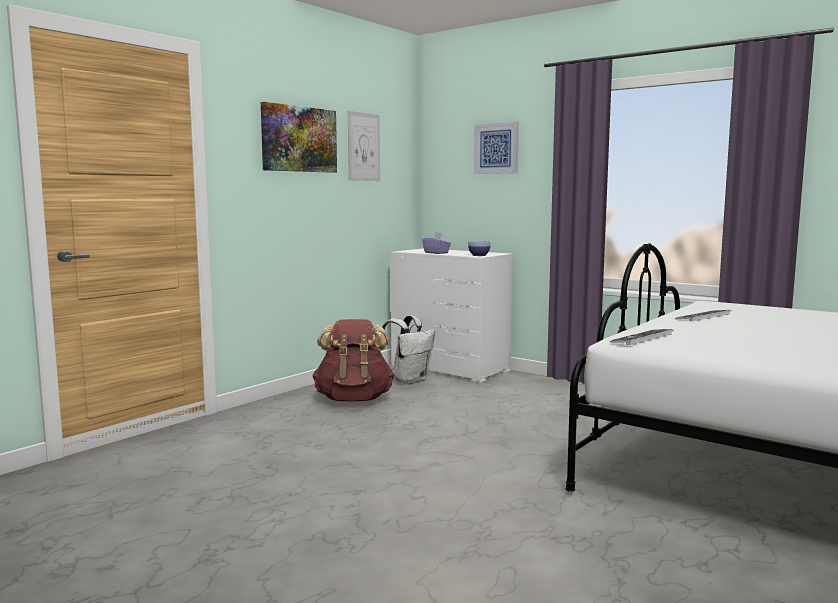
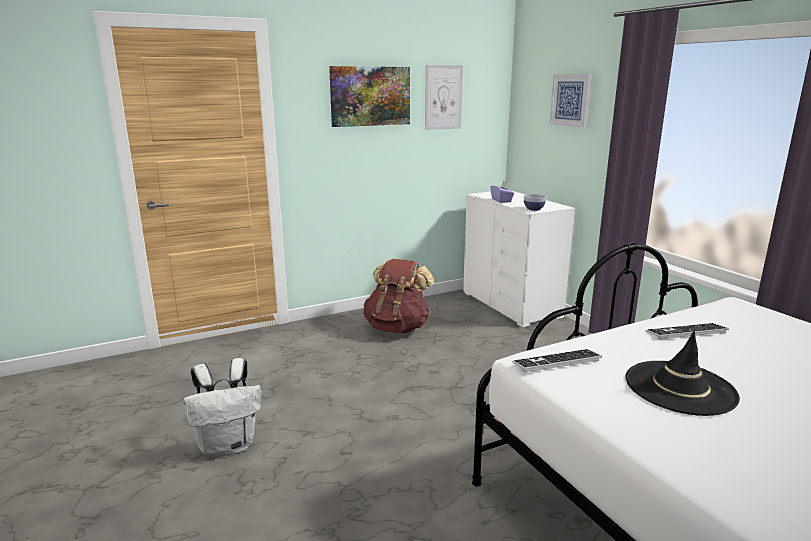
camera: 25 degrees right, 10 degrees up
white backpack [382,315,435,385] -> white backpack moved to [184,358,262,458]
none -> black hat [625,331,740,416]

